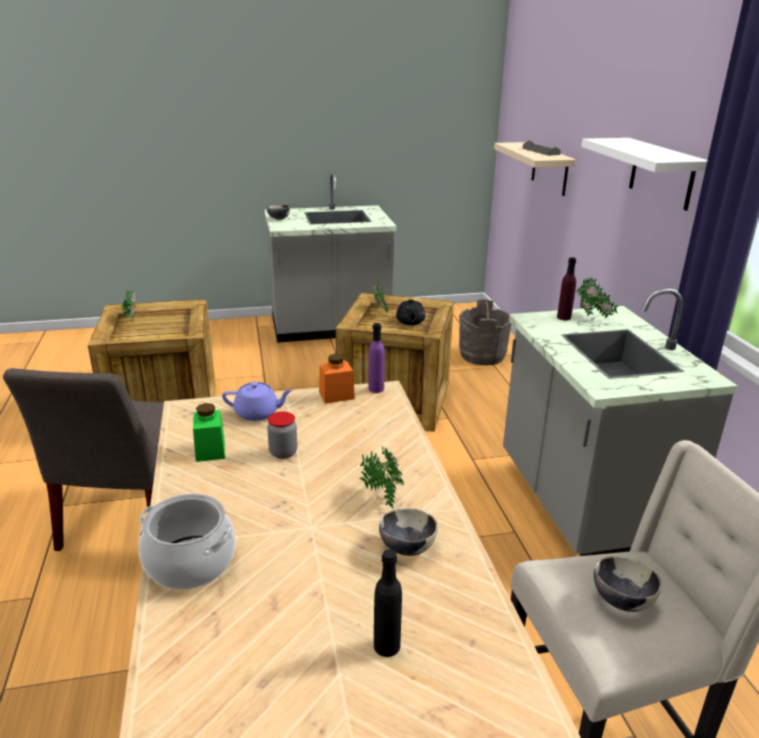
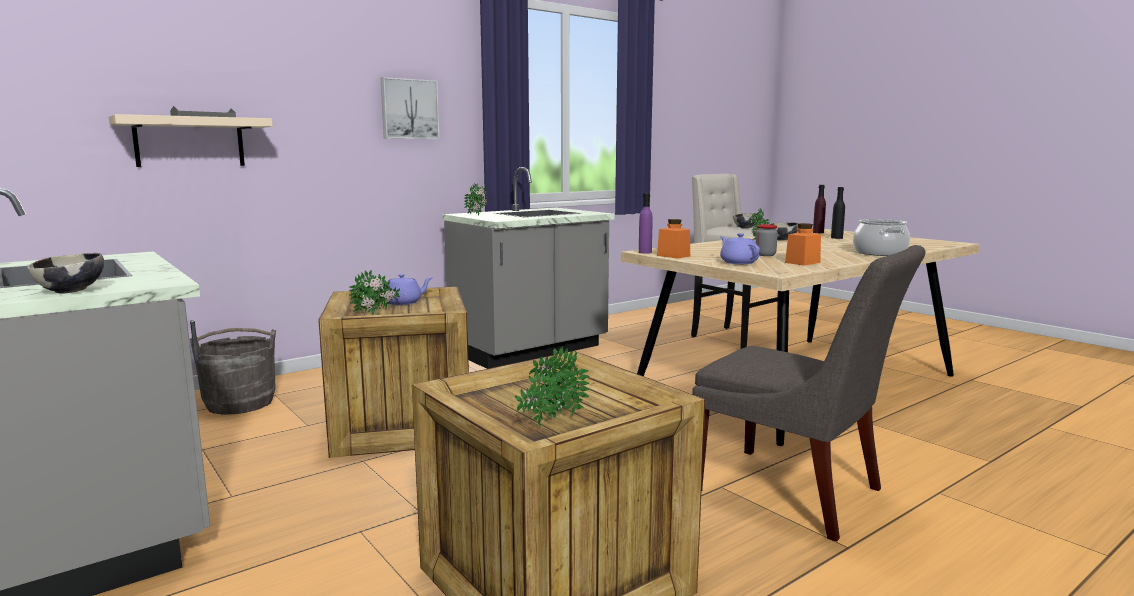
camera: 115 degrees left, 15 degrees down
grey chair [3,368,164,551] -> grey chair turned 60 degrees clockwise [692,245,925,542]
green jar [193,403,225,462] -> orange jar [785,223,821,266]
black teapot [396,299,425,325] -> purple teapot [385,274,432,305]
purple bottle [557,257,576,320] -> purple bottle moved to [813,185,826,233]
white shelf [581,138,707,211] -> picture [381,77,439,139]

